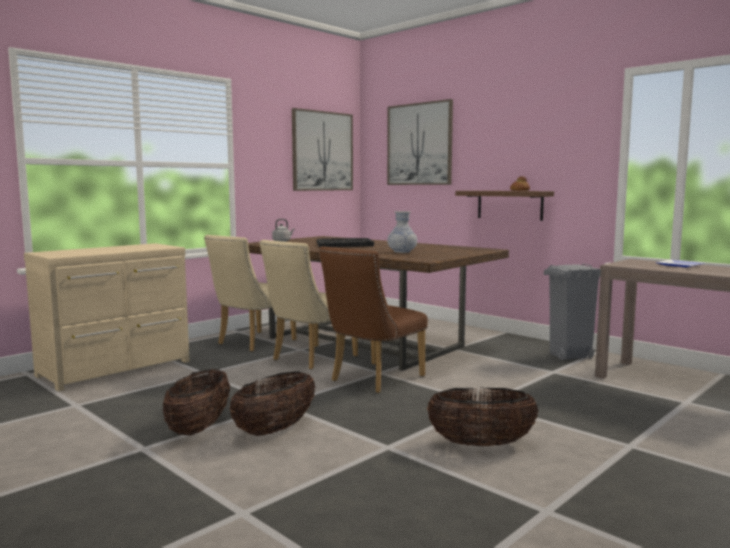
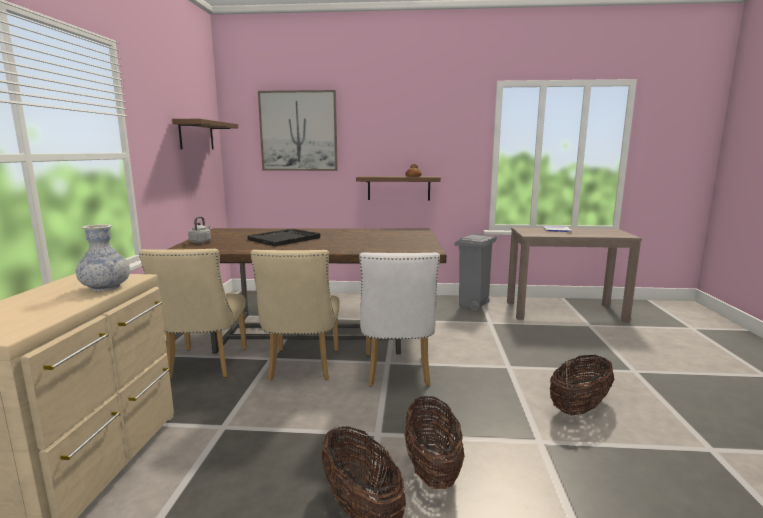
camera: 40 degrees left, 5 degrees up
picture [292,108,353,191] -> brown shelf [172,119,238,149]
brown chair [319,246,428,393] -> white chair [359,252,440,386]
vase [387,211,417,253] -> vase moved to [76,224,130,291]

